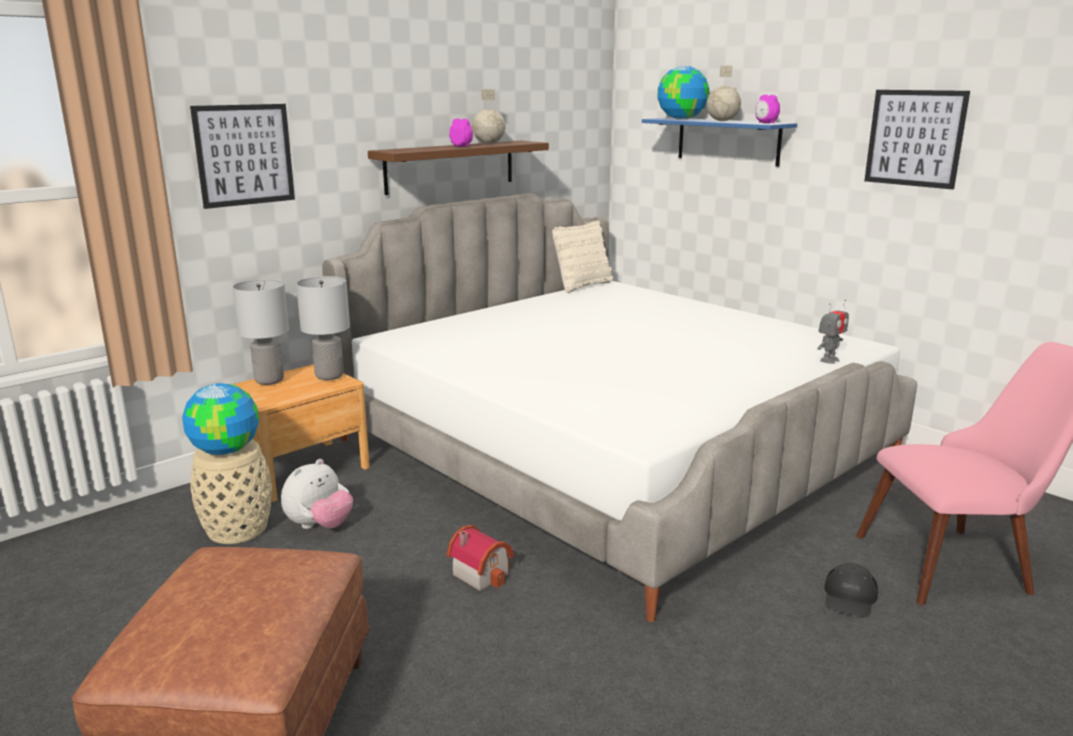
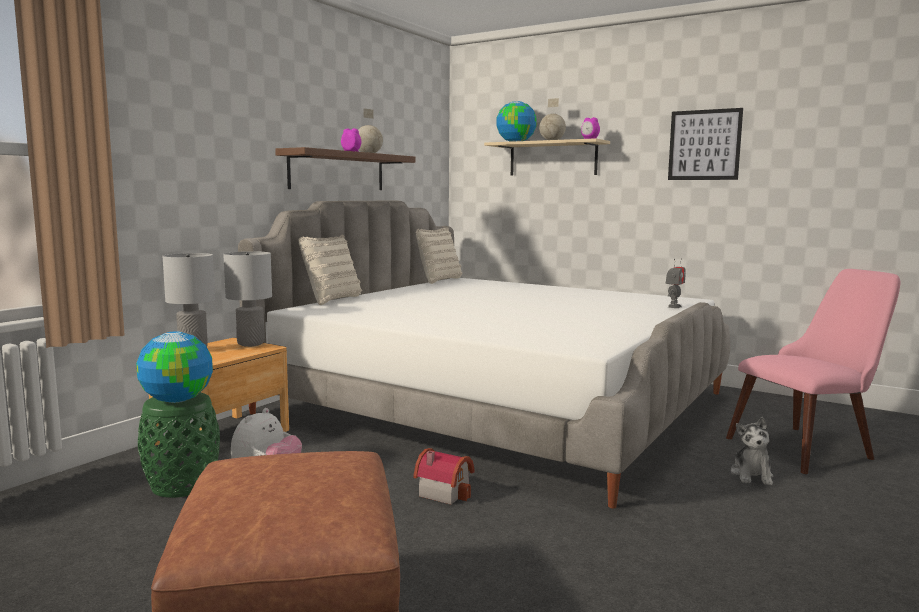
camera: 15 degrees left, 10 degrees down
picture [190,104,295,209] -> none
beige stool [190,439,272,544] -> green stool [138,392,220,498]
blue shelf [642,118,797,167] -> beige shelf [484,138,610,176]
black cap [824,563,878,617] -> plush toy [731,417,773,485]
none -> beige pillow [299,235,362,305]

